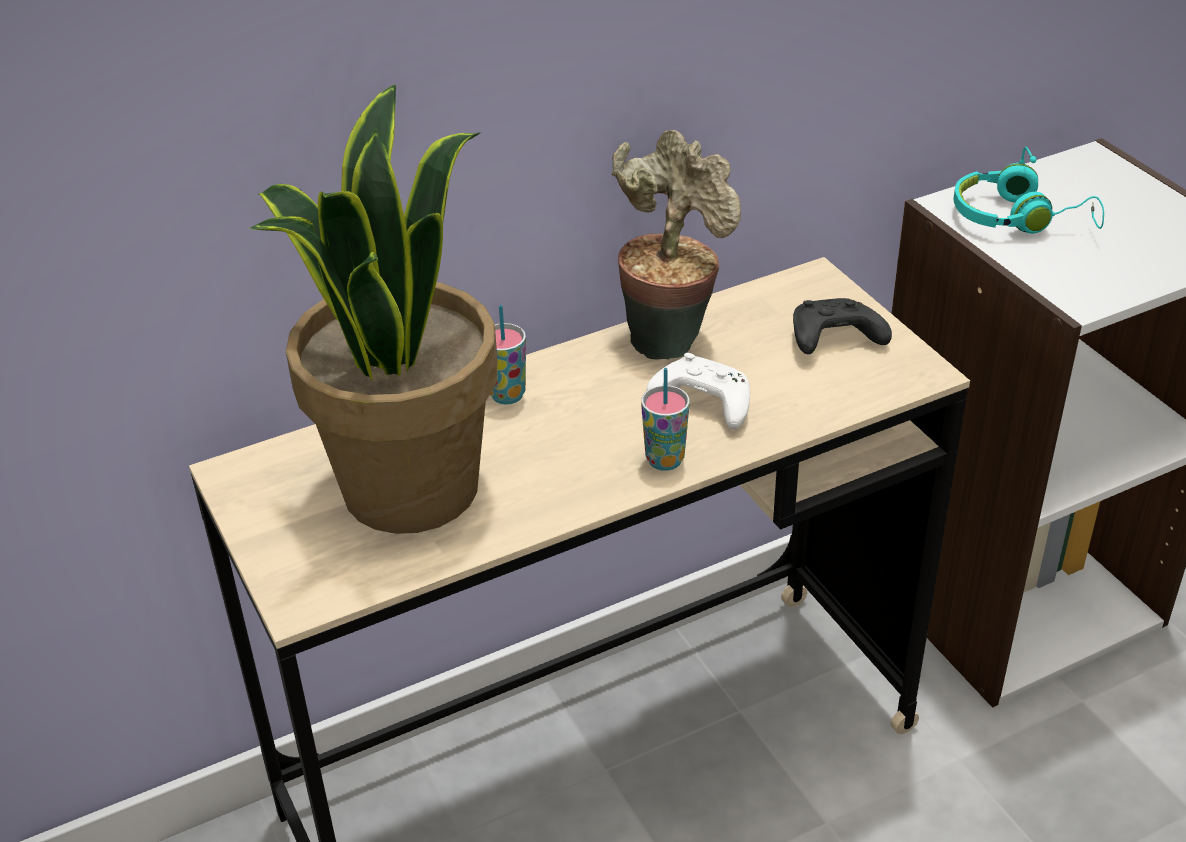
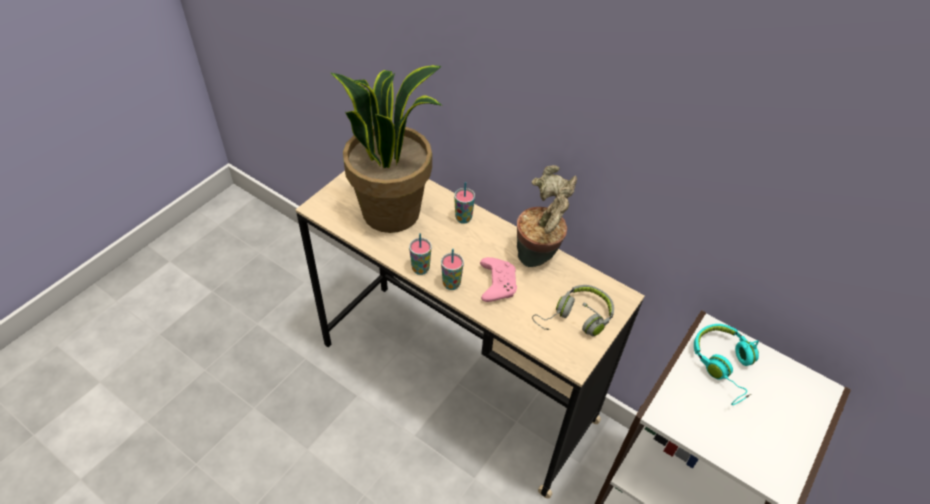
camera: 60 degrees right, 10 degrees up
white game controller [646,353,750,429] -> pink game controller [480,257,517,302]
black game controller [793,298,892,354] -> grey headphones [532,285,614,336]
none -> cup [409,233,432,275]

